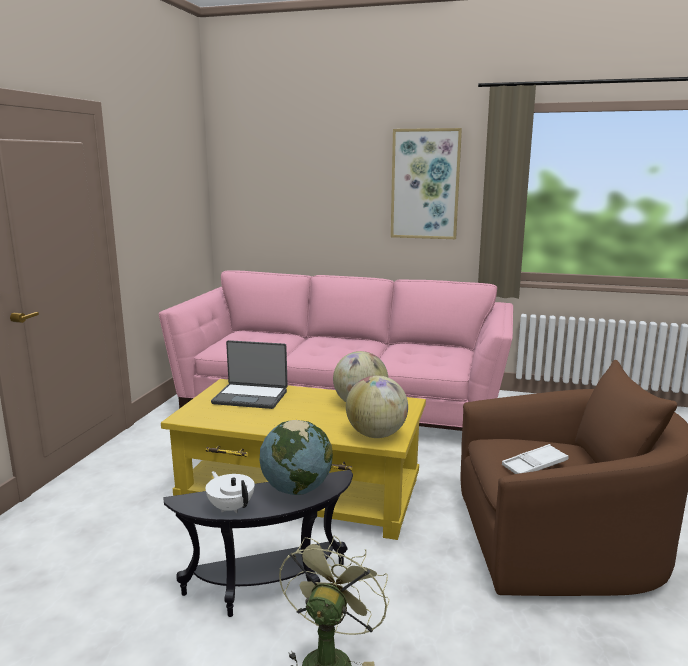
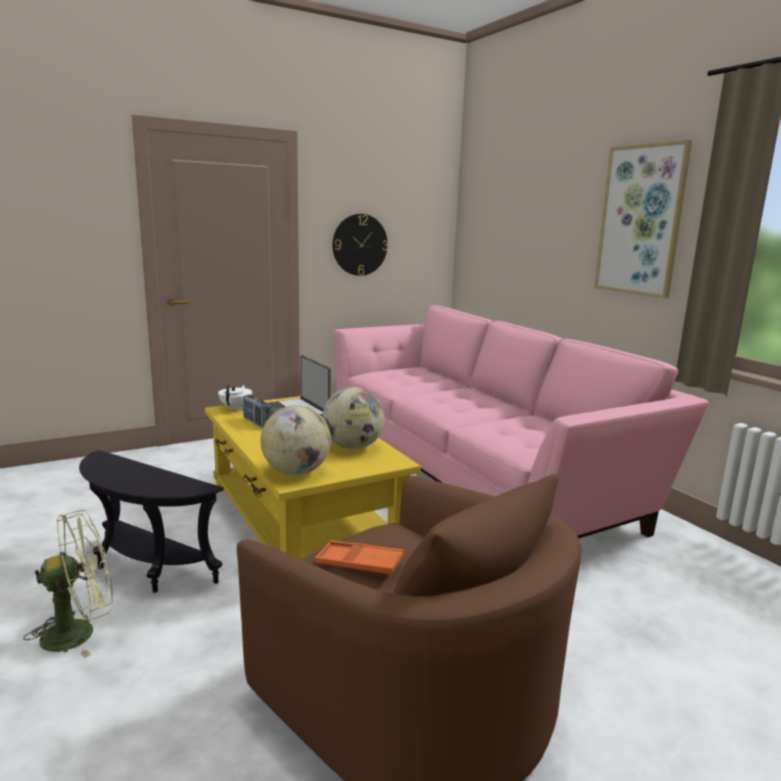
camera: 45 degrees right, 0 degrees up
white teapot [205,471,254,513] -> white teapot moved to [218,385,252,411]
globe [259,420,333,495] -> none
white tray [502,444,569,474] -> orange tray [315,540,404,574]
none -> radio [243,395,272,428]
none -> wall clock [332,214,388,276]

